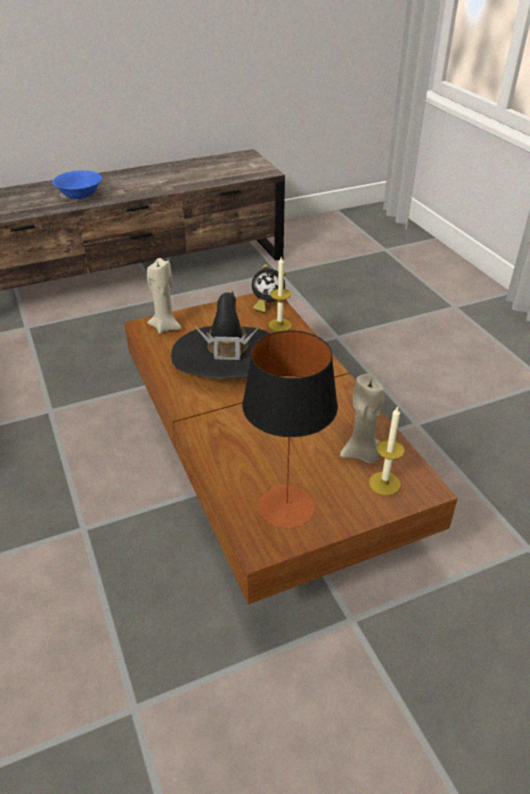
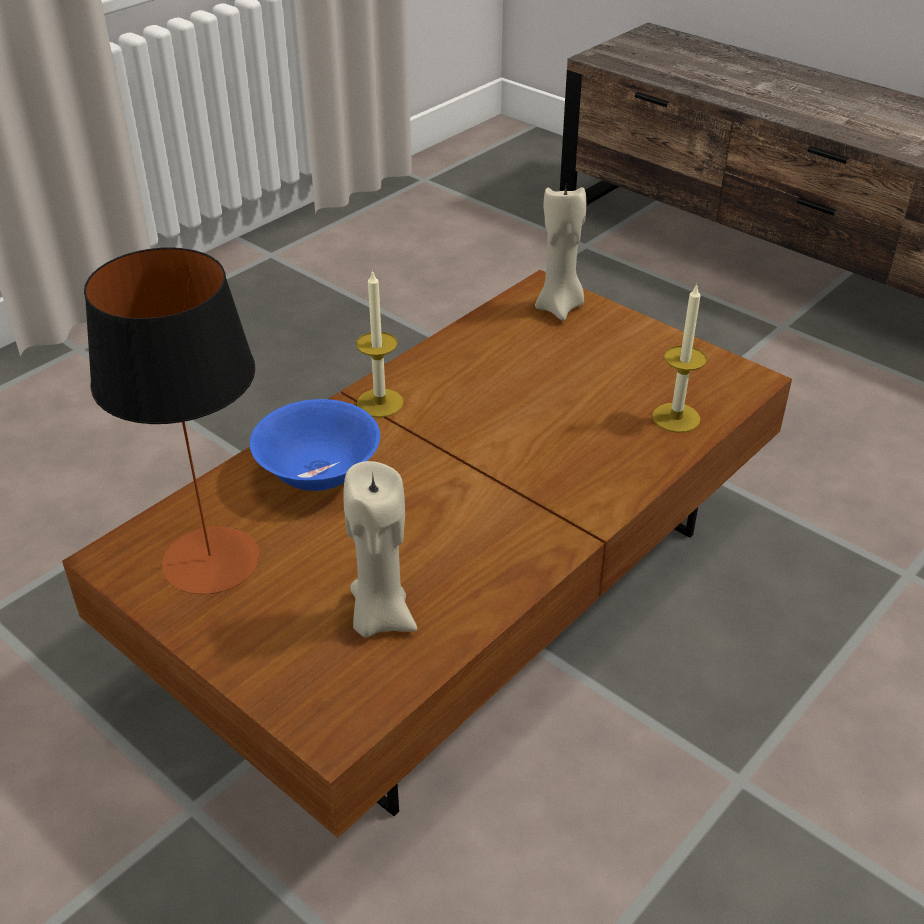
camera: 65 degrees right, 0 degrees up
blue bowl [53,171,102,200] -> blue bowl moved to [250,399,380,491]
black hat [171,291,270,379] -> none
alarm clock [252,264,286,313] -> none
candle [369,406,405,495] -> candle moved to [356,269,404,418]

